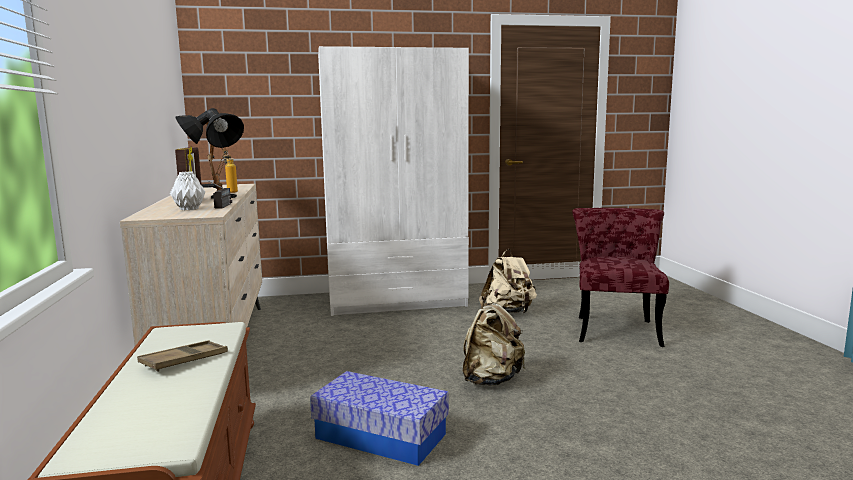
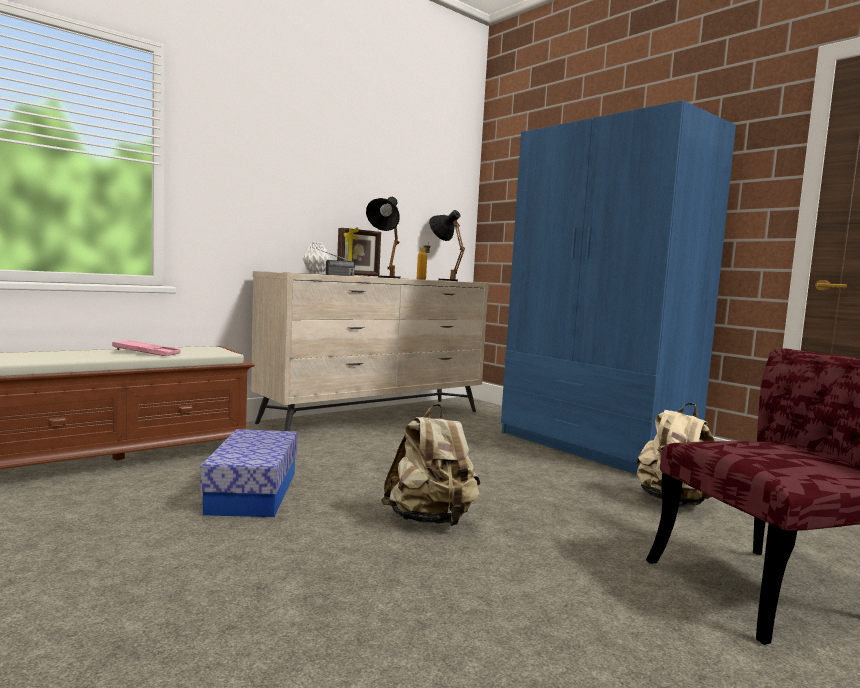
camera: 60 degrees right, 5 degrees down
brown tray [137,340,228,372] -> pink tray [112,340,181,356]
white wardrobe [318,46,469,316] -> blue wardrobe [501,100,736,475]

